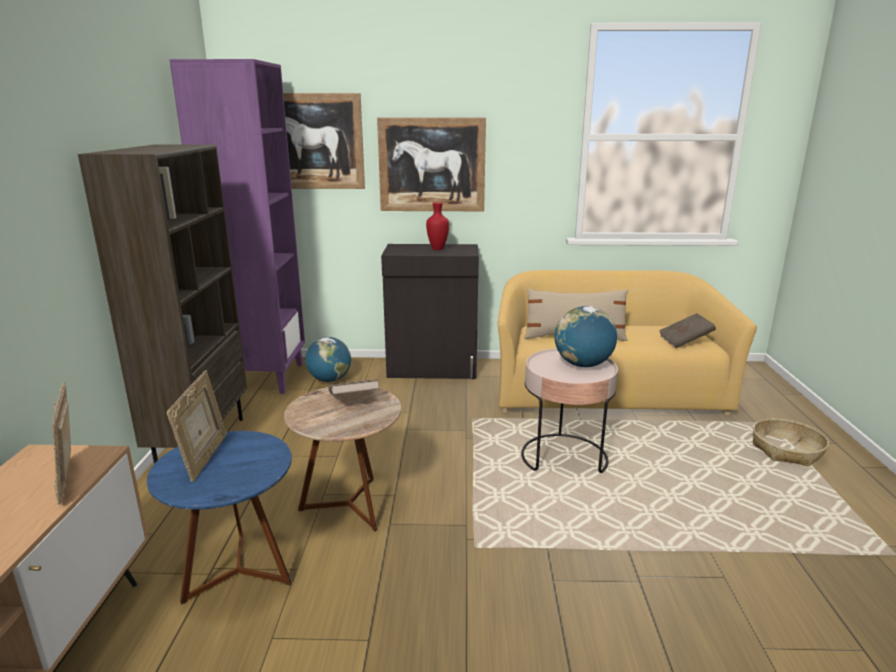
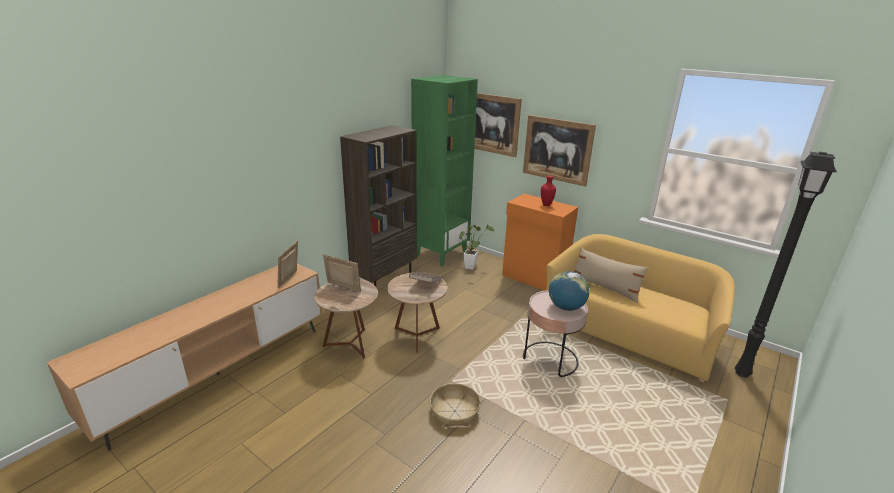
camera: 35 degrees right, 5 degrees up
blue side table [147,431,292,605] -> brown side table [314,279,378,358]
picture frame [167,370,227,482] -> picture frame turned 105 degrees counterclockwise [323,254,361,292]
purple bookcase [169,59,305,394] -> green bookcase [411,75,478,266]
globe [305,337,351,382] -> potted plant [459,225,494,270]
black cabinet [381,244,479,379] -> orange cabinet [502,194,578,291]
brown book [659,313,716,348] -> none
basket [753,418,829,467] -> basket moved to [430,383,481,427]
none -> black floor lamp [735,152,837,377]

